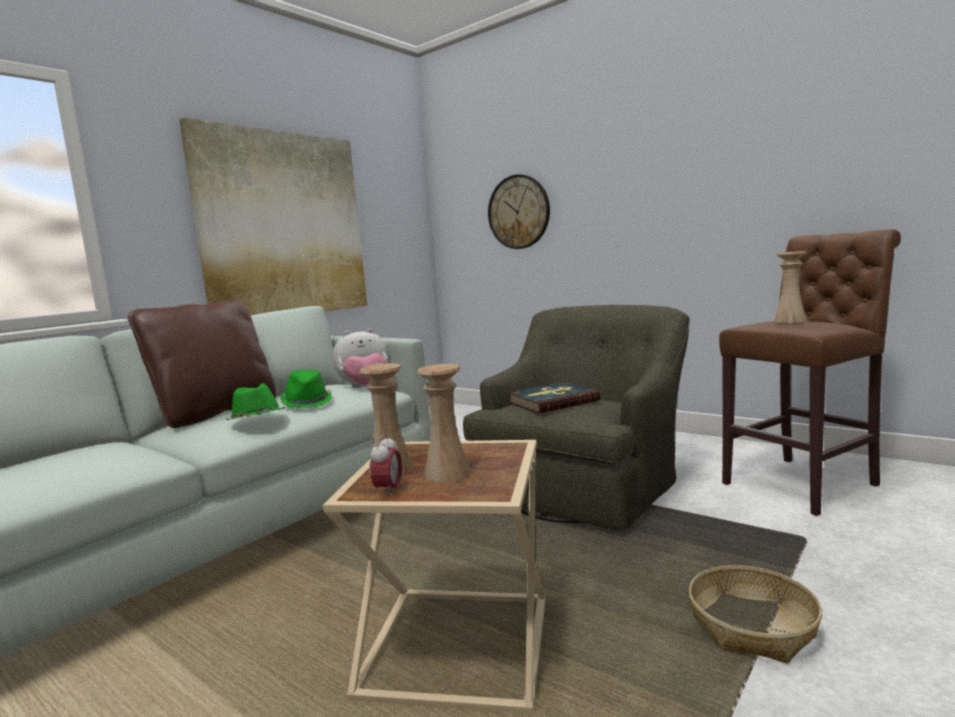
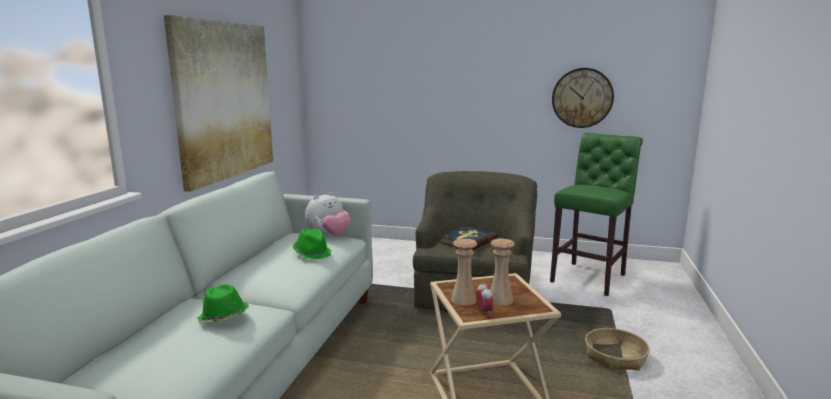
camera: 25 degrees left, 5 degrees up
brown pillow [128,299,276,428] -> none
green hat [225,383,284,420] -> green hat moved to [197,284,249,322]
wall clock [488,174,550,249] -> wall clock moved to [552,68,614,128]
brown stool [719,229,901,516] -> green stool [550,133,643,296]
beige vase [774,251,807,323] -> none

